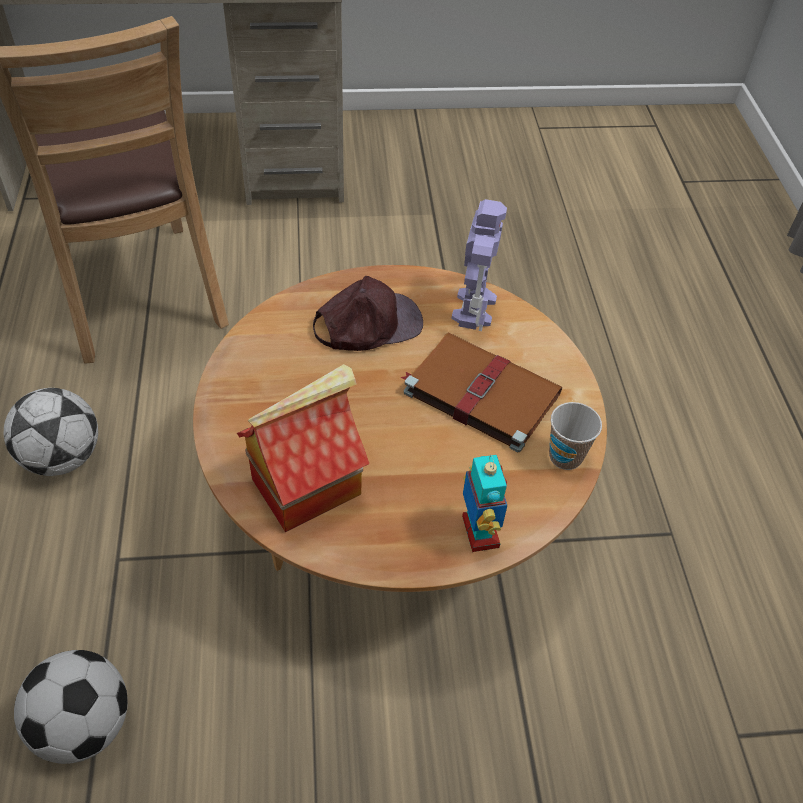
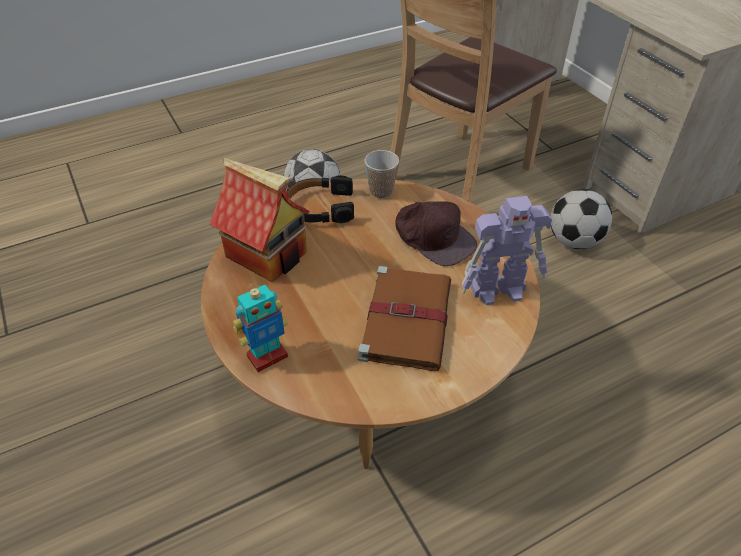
camera: 70 degrees right, 5 degrees down
football [14,650,128,764] -> football moved to [551,189,612,249]
cup [549,402,602,470] -> cup moved to [365,150,399,199]
none -> black headphones [286,175,354,223]

